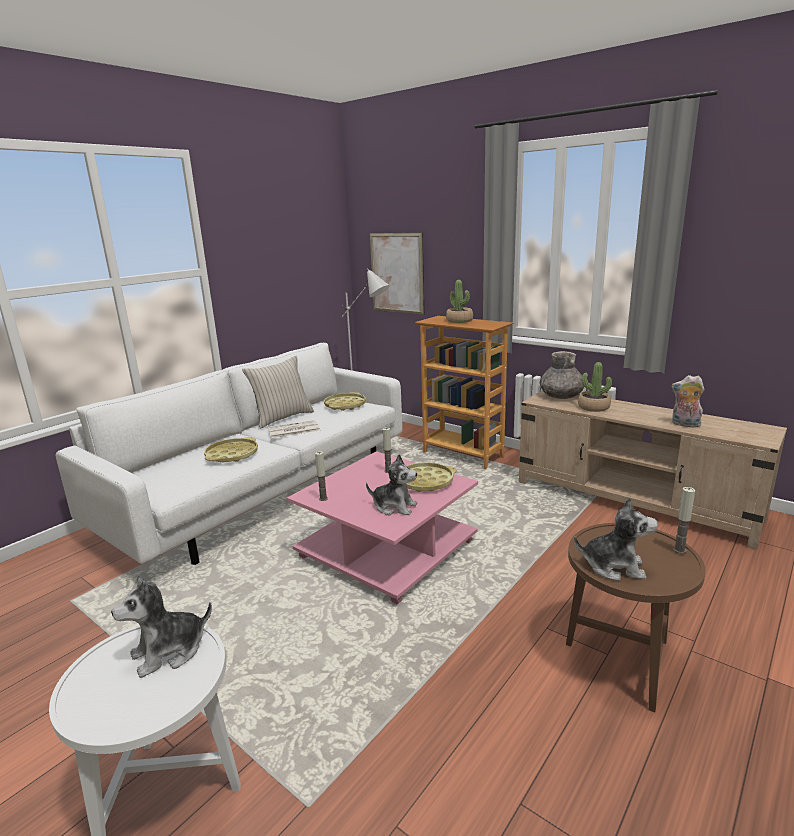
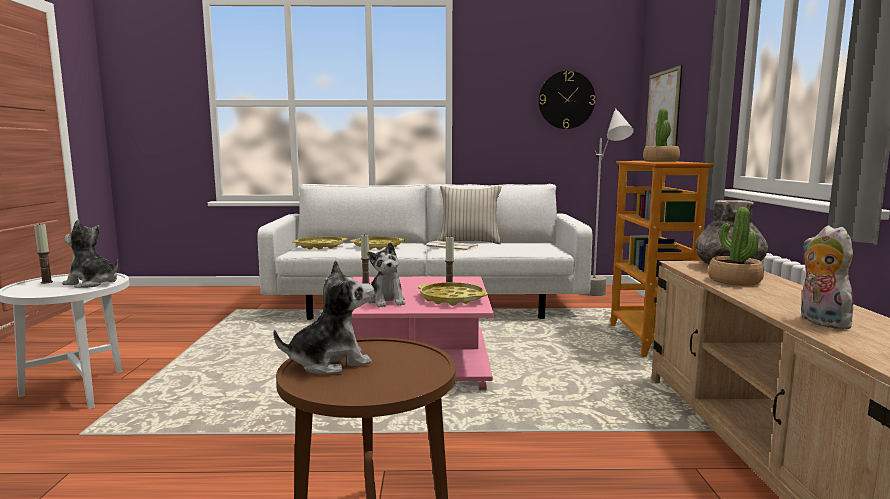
camera: 50 degrees right, 10 degrees down
yellow tray [324,392,366,411] -> yellow tray moved to [292,236,348,249]
plush toy [574,496,658,581] -> plush toy turned 90 degrees counterclockwise [274,260,374,374]
candle [673,487,695,554] -> candle moved to [34,223,53,284]
none -> wall clock [538,71,595,129]

